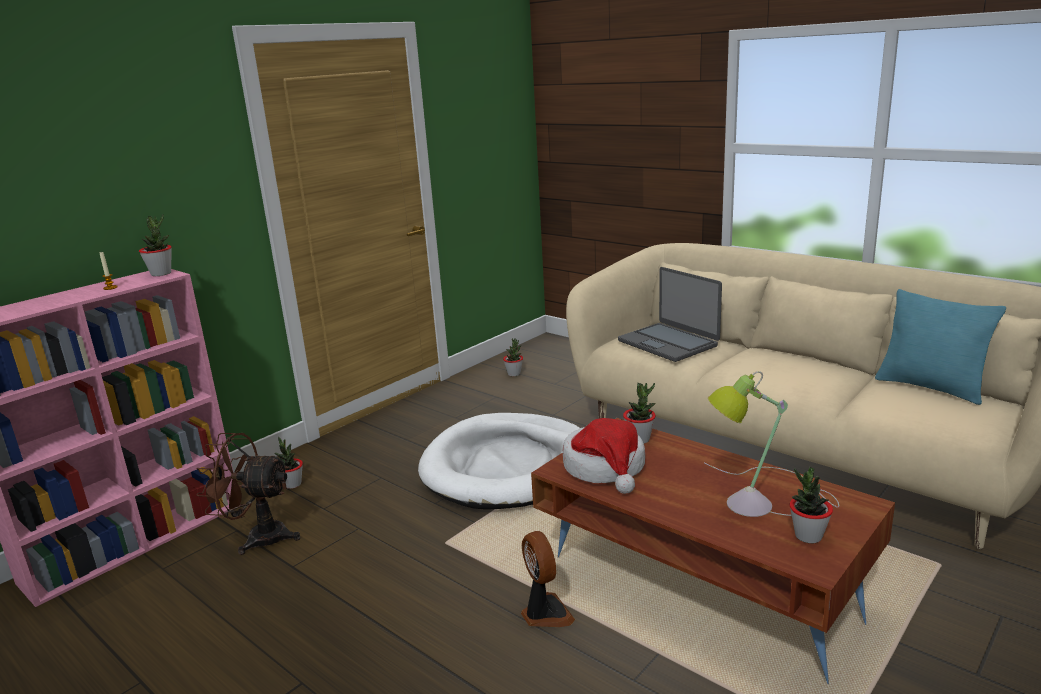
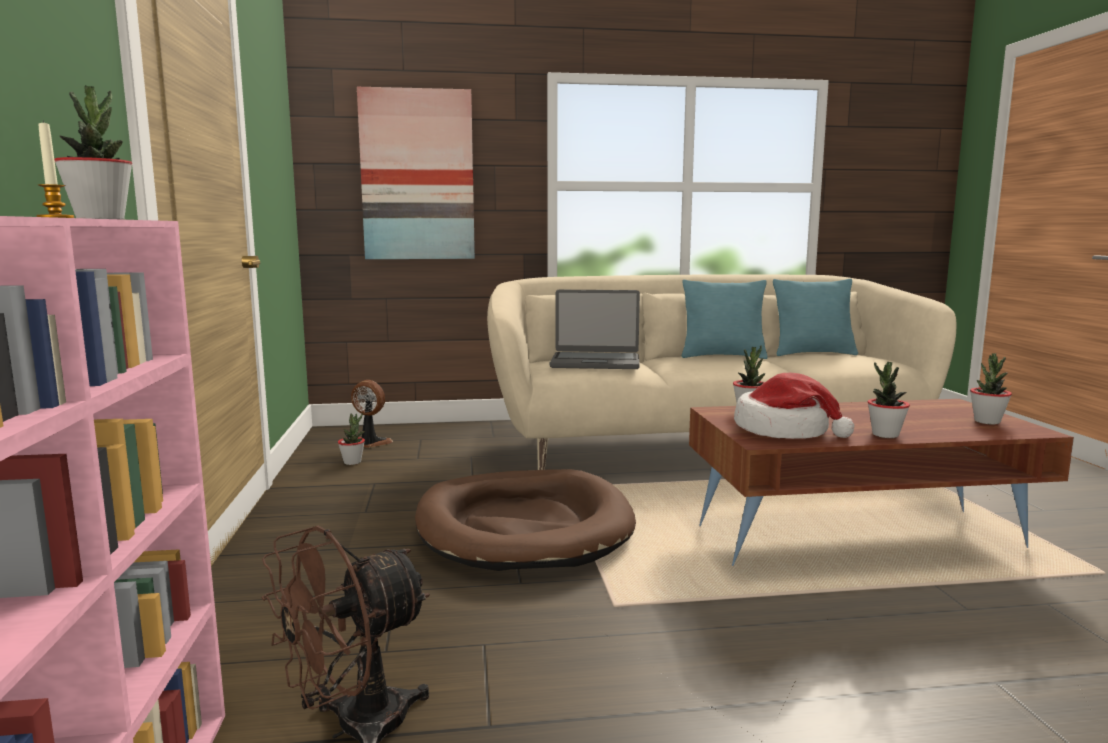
camera: 50 degrees left, 10 degrees down
potted plant [274,437,303,489] -> potted plant moved to [868,362,910,438]
white dog bed [418,413,580,510] -> brown dog bed [415,469,636,571]
fan [521,531,575,627] -> fan moved to [351,380,393,448]
table lamp [705,371,839,517] -> none
none -> picture [357,87,475,259]
none -> turquoise pillow [682,280,768,359]

